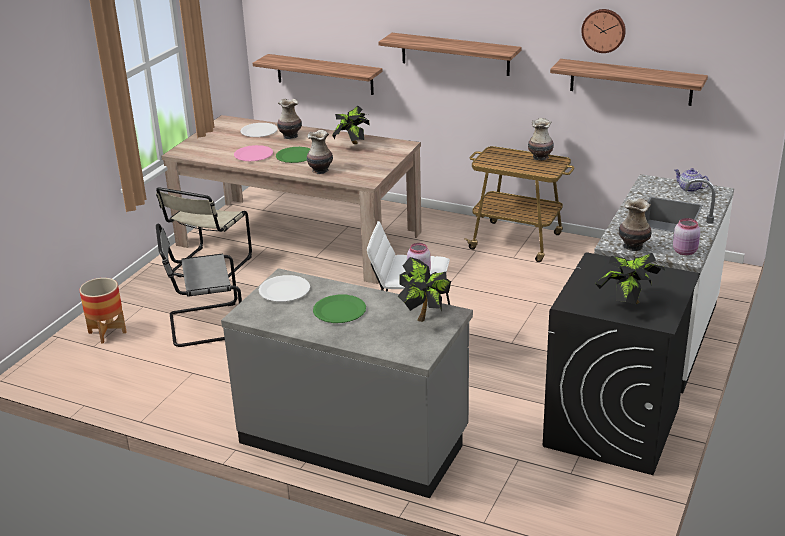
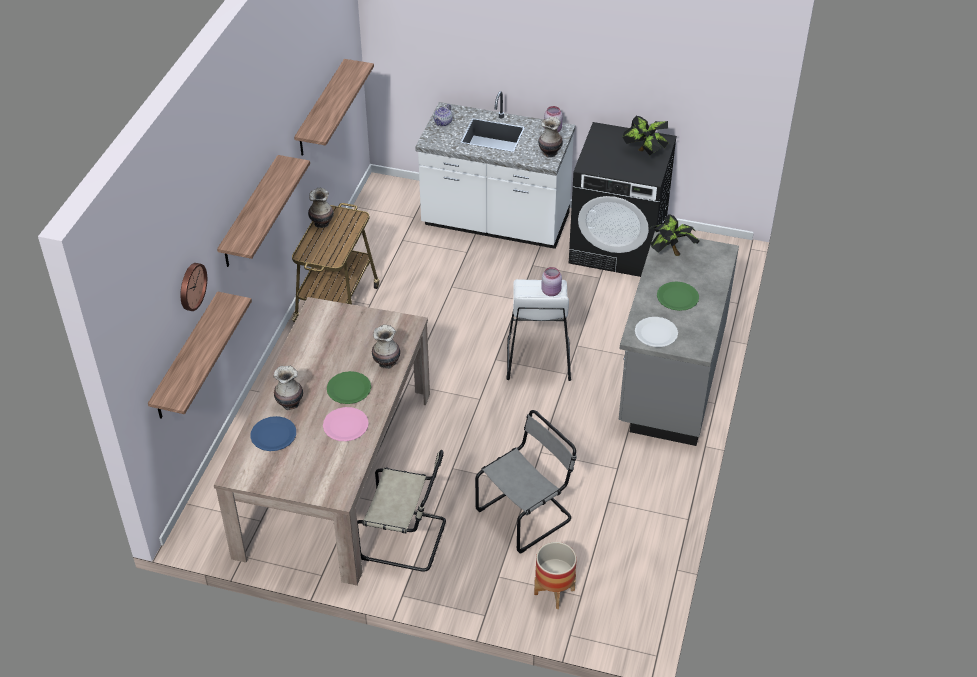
camera: 100 degrees left, 15 degrees up
grey chair [156,224,242,347] -> grey chair turned 105 degrees counterclockwise [475,410,577,554]
white plate [240,123,278,137] -> blue plate [250,416,296,451]
potted plant [332,106,369,144] -> none
wall clock [581,9,626,53] -> wall clock moved to [181,263,207,311]

